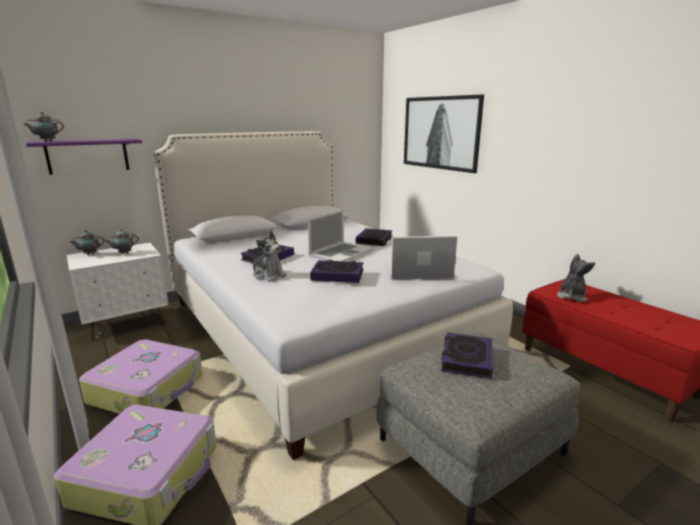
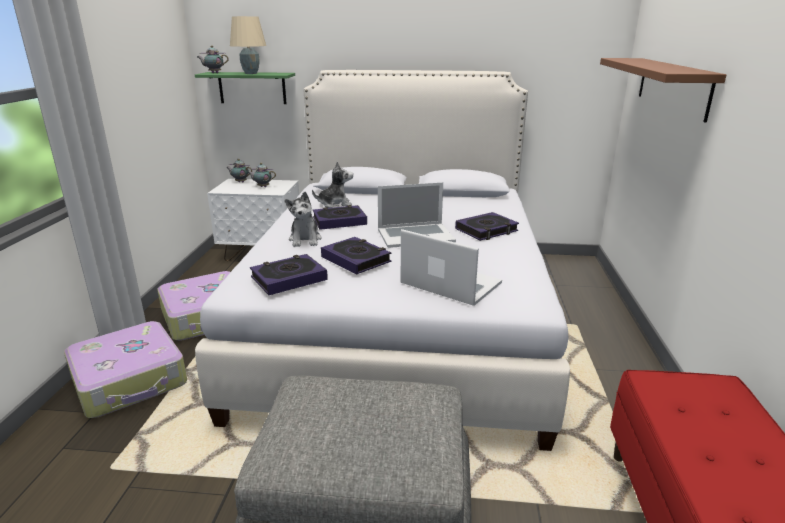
camera: 40 degrees right, 5 degrees up
purple shelf [26,139,142,175] -> green shelf [195,72,295,104]
picture [404,94,484,173] -> brown shelf [600,58,726,123]
book [441,332,493,379] -> book moved to [250,254,328,295]
plush toy [557,254,595,302] -> plush toy moved to [312,161,353,208]
none -> beige table lamp [230,16,266,74]

